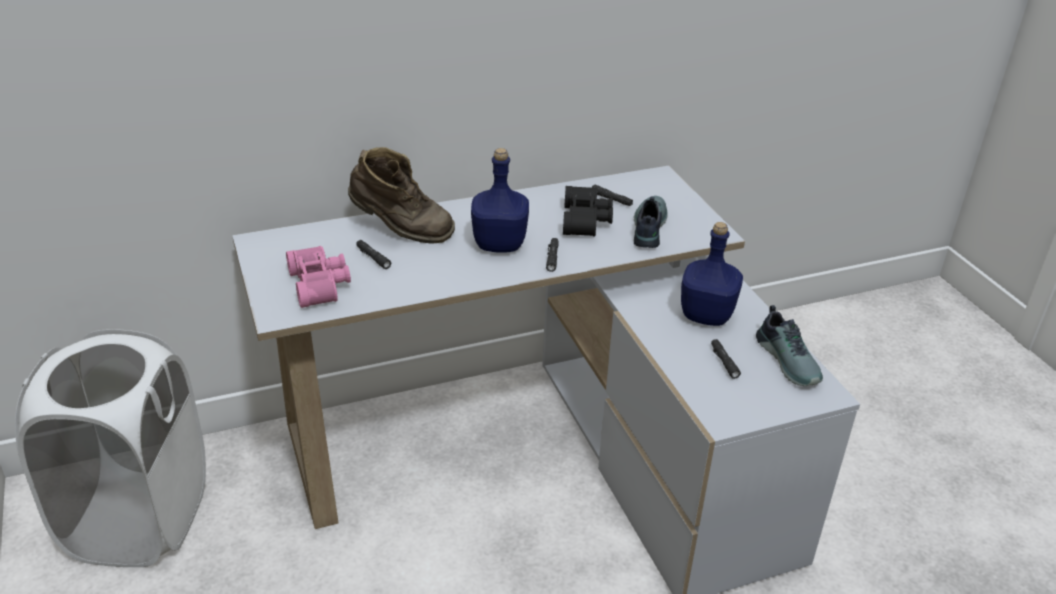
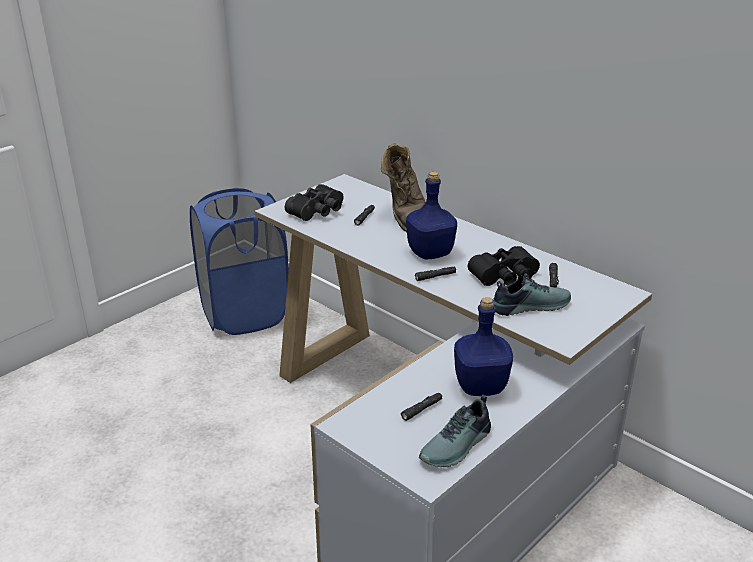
camera: 65 degrees right, 5 degrees down
white laundry basket [15,329,206,567] -> blue laundry basket [190,188,289,335]
pink binoculars [286,246,351,308] -> black binoculars [285,184,343,221]

